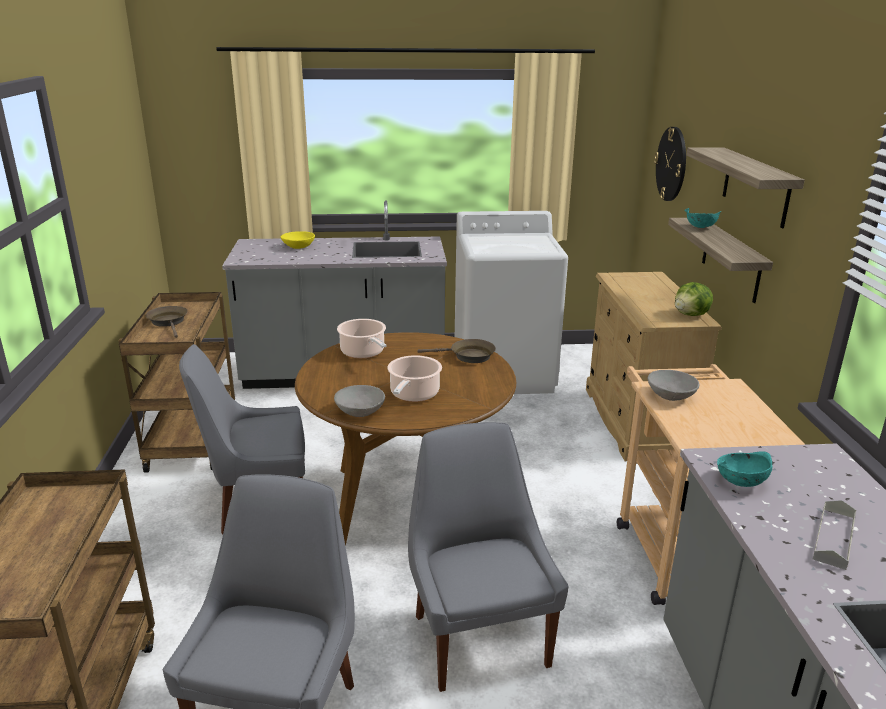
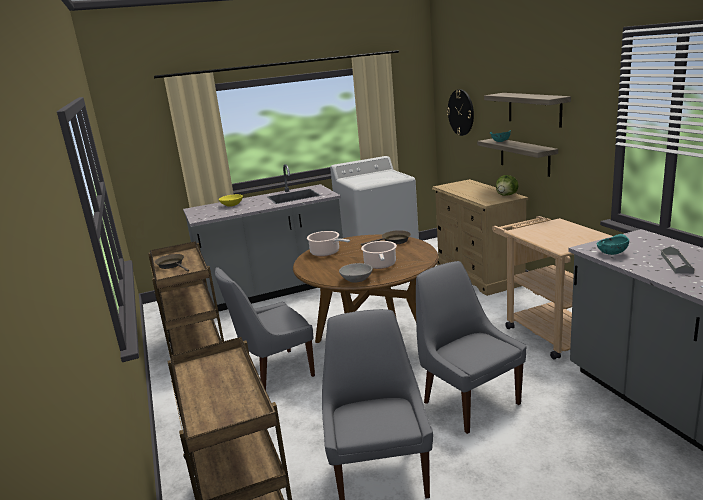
camera: 15 degrees left, 5 degrees down
grey bowl [648,370,699,401] -> none

